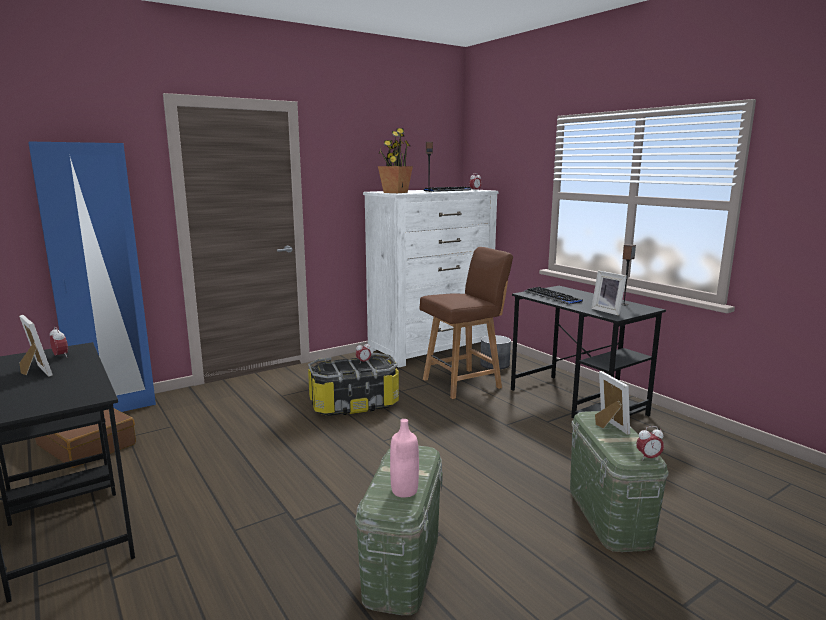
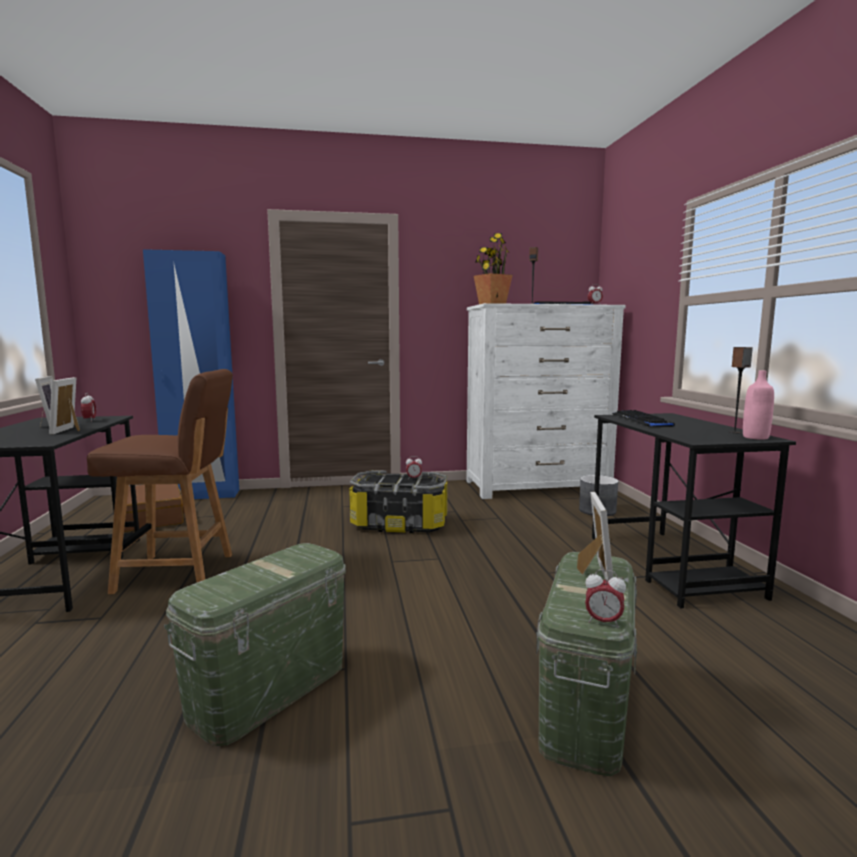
camera: 25 degrees right, 5 degrees down
pink bottle [390,419,419,498] -> pink bottle moved to [743,371,774,440]
brown chair [420,247,513,399] -> brown chair moved to [87,369,233,594]
picture frame [591,271,627,316] -> picture frame moved to [49,377,80,434]

